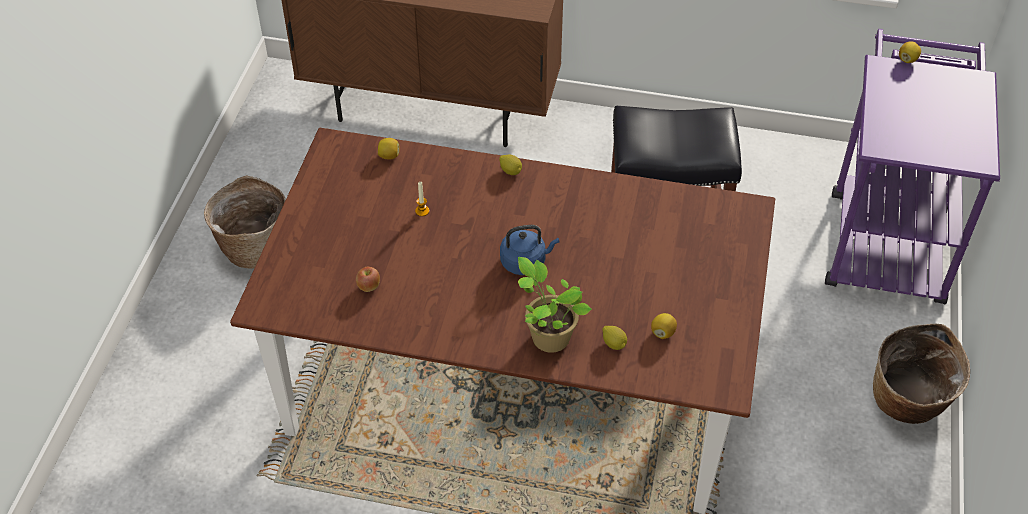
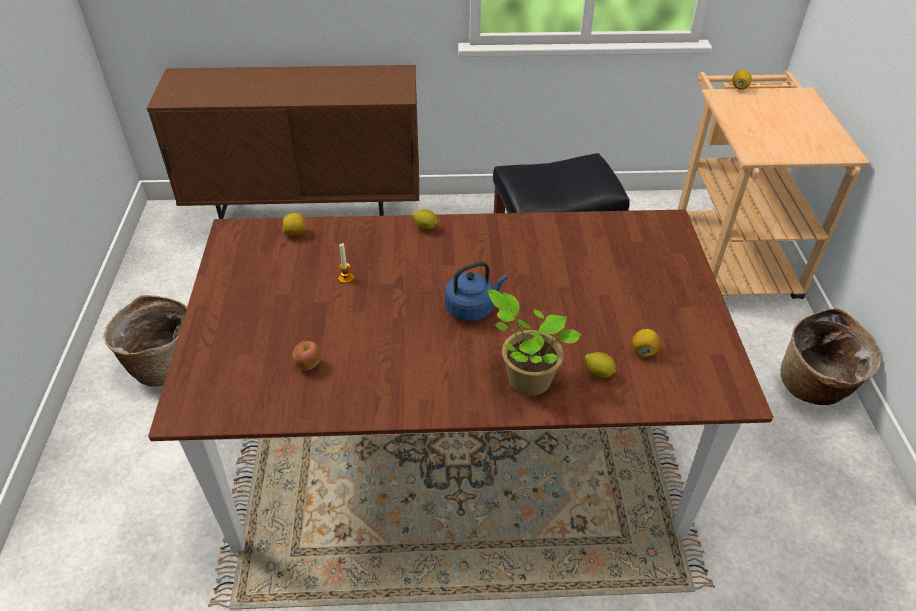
camera: 15 degrees left, 5 degrees down
purple cart [825,29,1000,304] -> beige cart [678,71,870,299]

